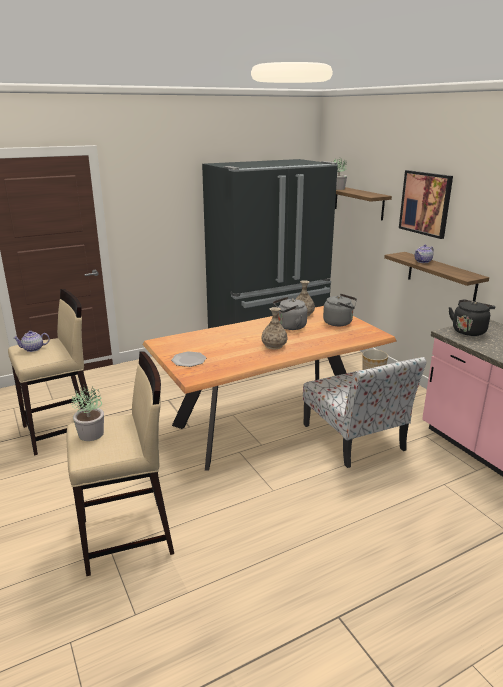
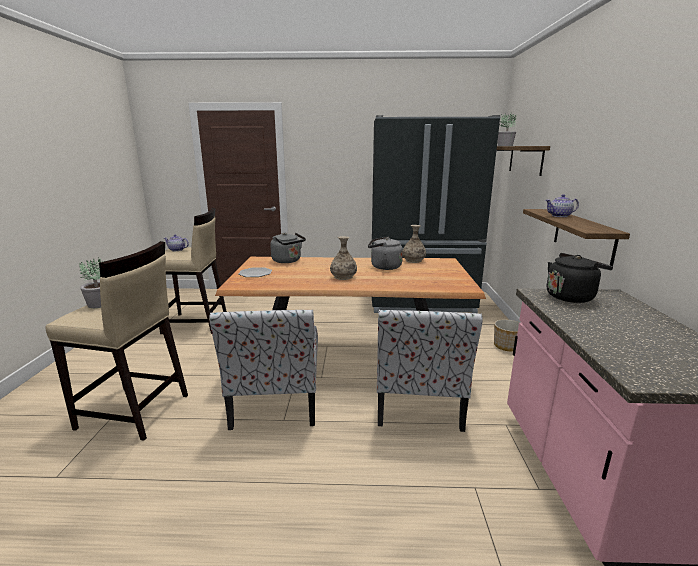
camera: 30 degrees right, 5 degrees down
grey kettle [323,294,357,326] -> grey kettle moved to [270,233,306,263]
picture [399,170,453,239] -> none
none -> chair [209,310,318,430]

